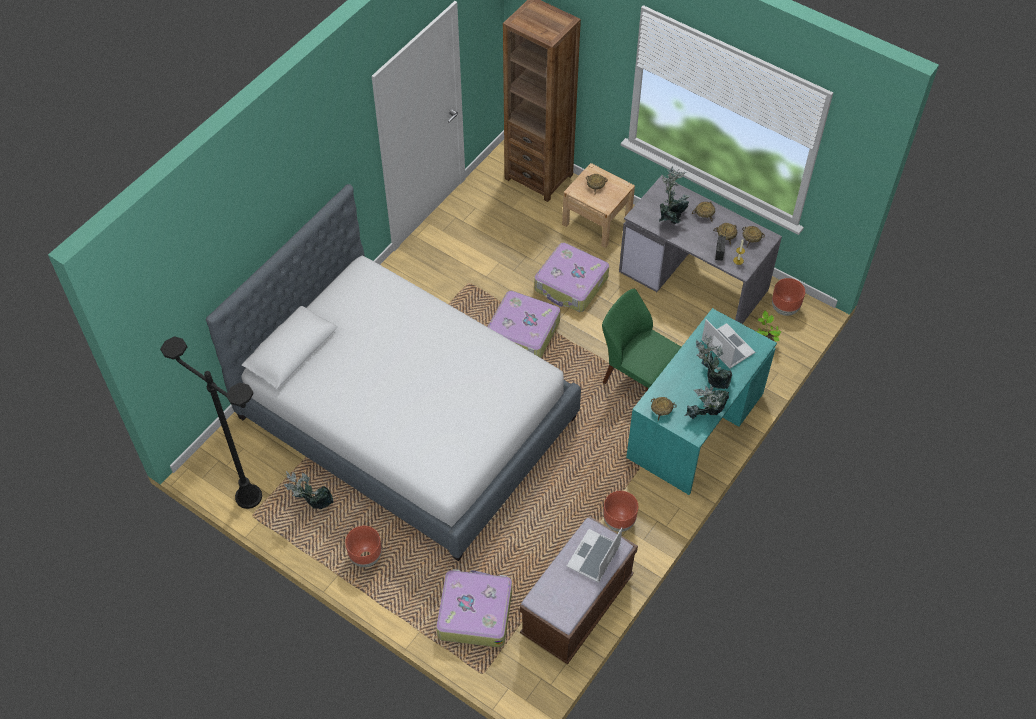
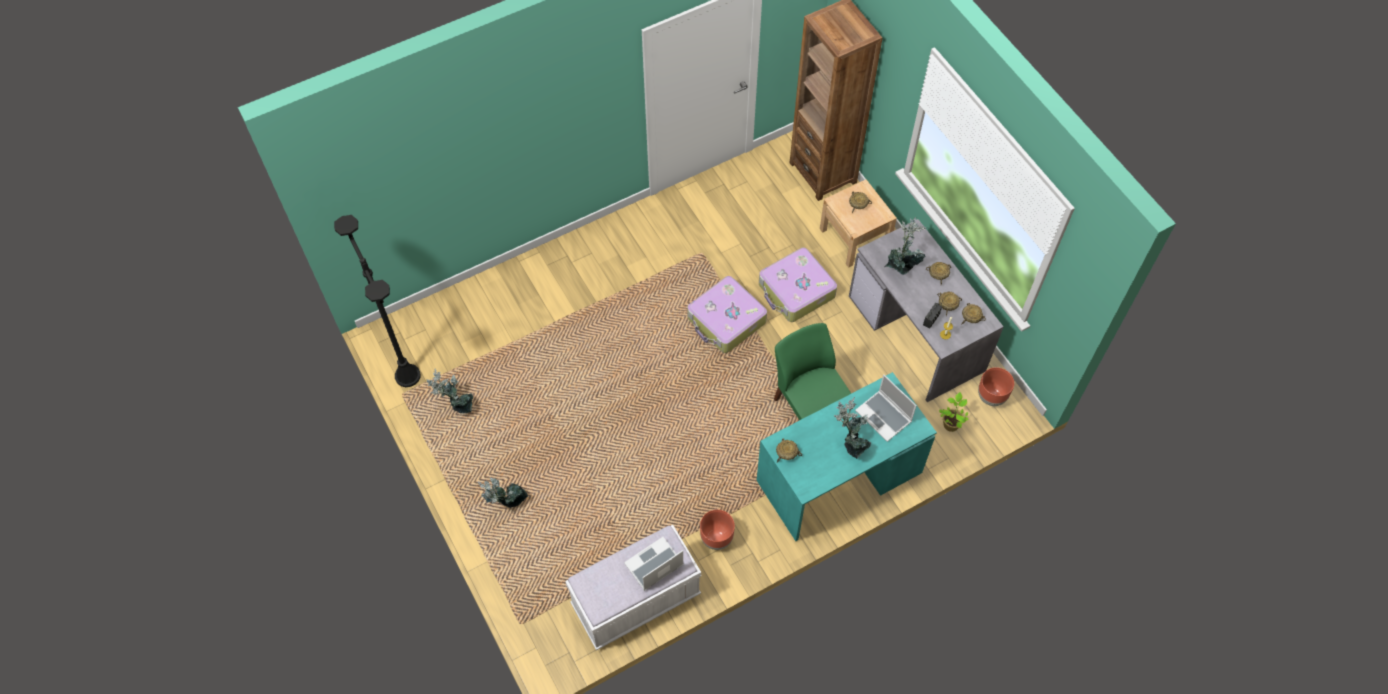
camera: 25 degrees right, 5 degrees up
bed [206,184,581,561] -> none
brown planter [345,526,382,567] -> none
suitcase [436,569,512,647] -> none
brown bench [520,516,638,664] -> white bench [565,525,701,650]
potted plant [685,384,729,419] -> potted plant moved to [478,478,528,508]
laptop [701,319,755,368] -> laptop turned 150 degrees clockwise [855,374,917,442]

